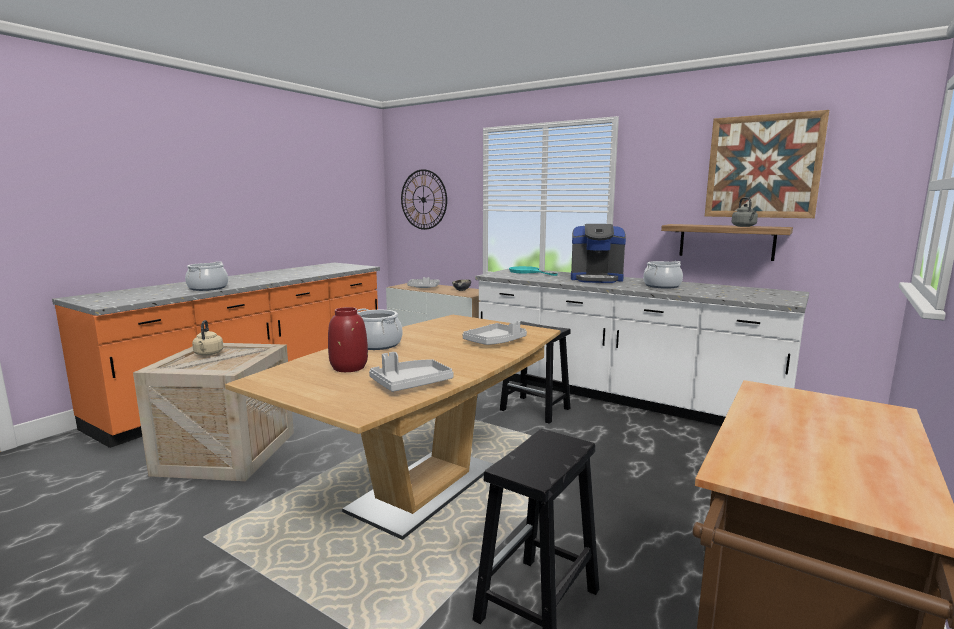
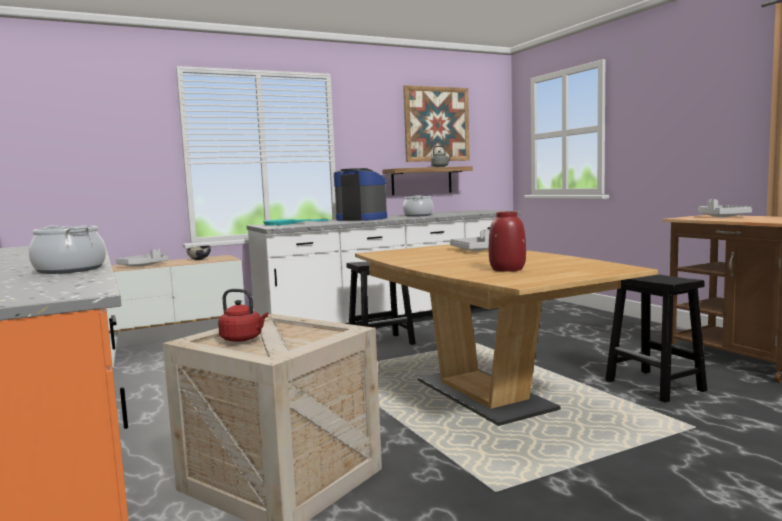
camera: 60 degrees left, 5 degrees down
beige kettle [192,320,223,356] -> red kettle [218,289,268,342]
cooking pot [357,308,402,350] -> none
grey tray [369,352,454,392] -> grey tray moved to [698,199,752,217]
wall clock [401,169,447,230] -> none
coffee machine [571,224,626,283] -> coffee machine turned 105 degrees counterclockwise [334,168,387,221]

